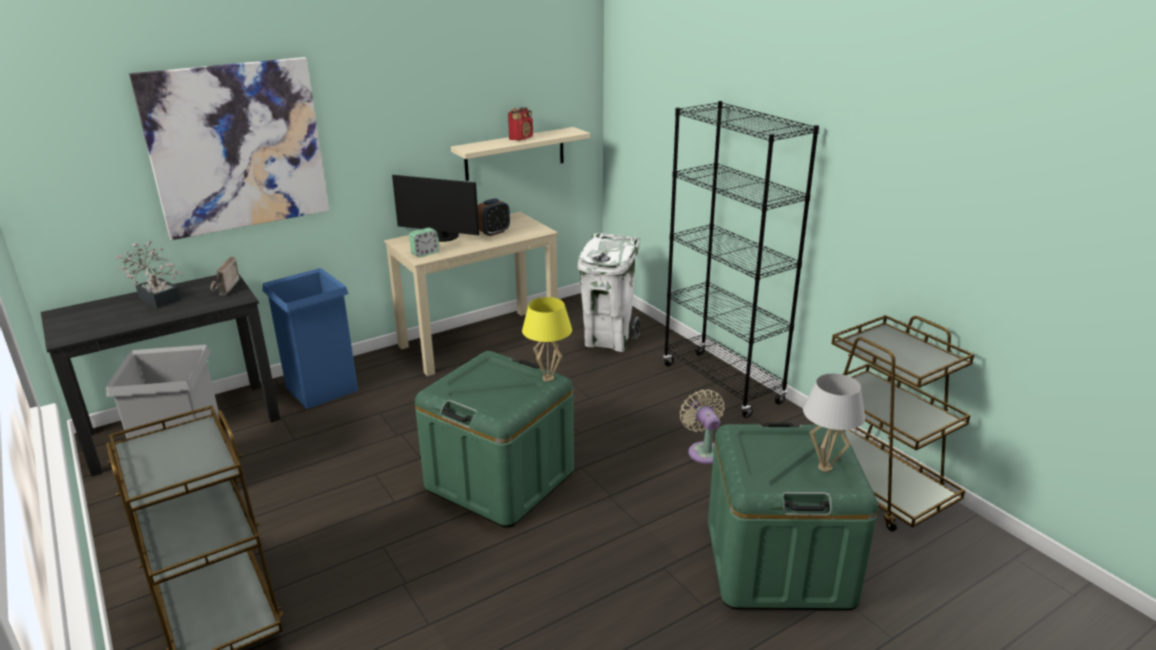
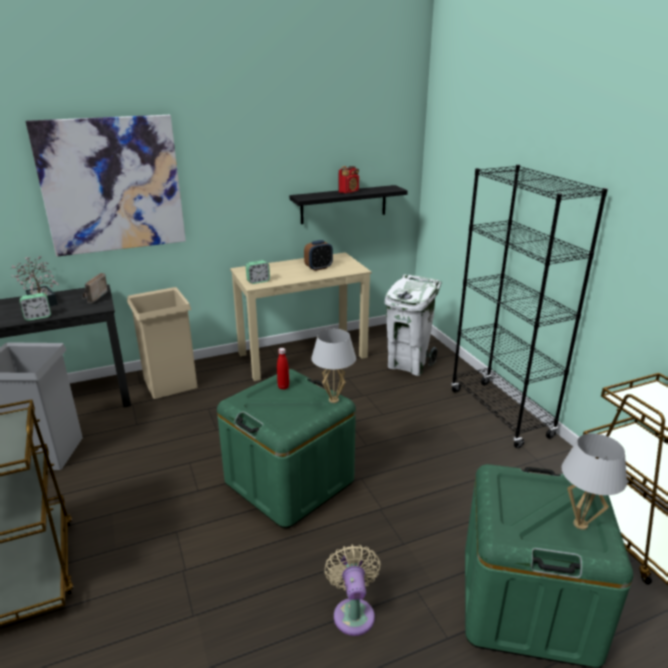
camera: 10 degrees right, 0 degrees up
blue trash can [262,268,358,409] -> beige trash can [127,287,197,399]
monitor [392,175,479,242] -> none
beige shelf [451,127,590,181] -> black shelf [289,185,408,224]
yellow table lamp [522,297,572,382] -> white table lamp [311,329,356,403]
beige fan [680,389,725,464] -> beige fan moved to [324,545,381,636]
none -> alarm clock [20,293,51,321]
none -> red bottle [277,348,289,390]

